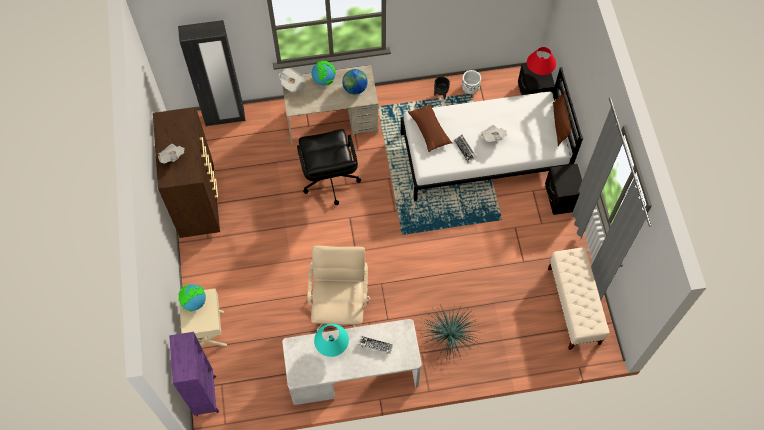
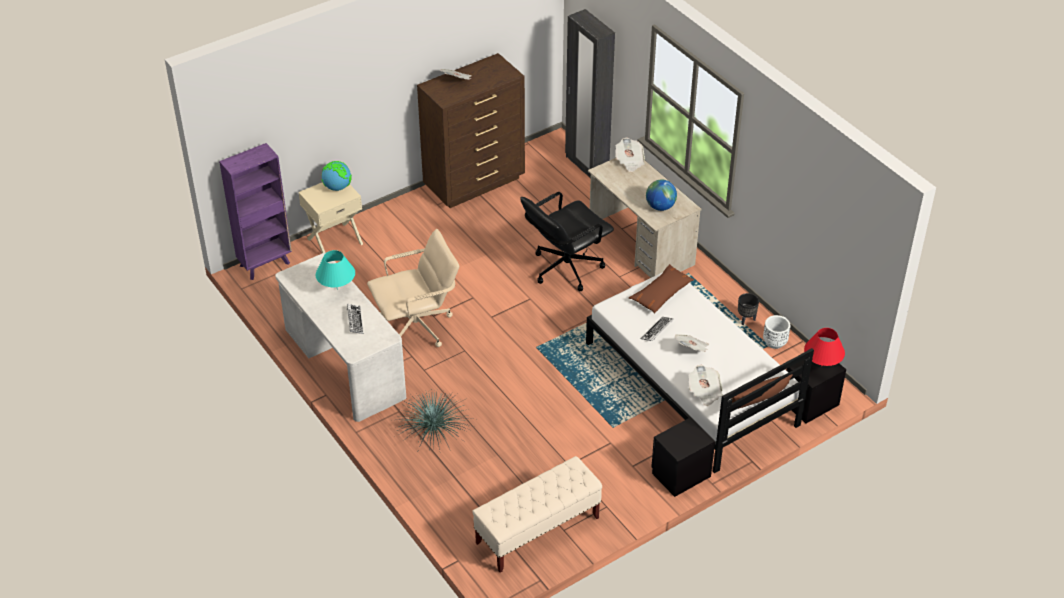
camera: 65 degrees right, 20 degrees down
globe [312,61,336,85] -> none
none -> newspaper [689,365,723,406]

